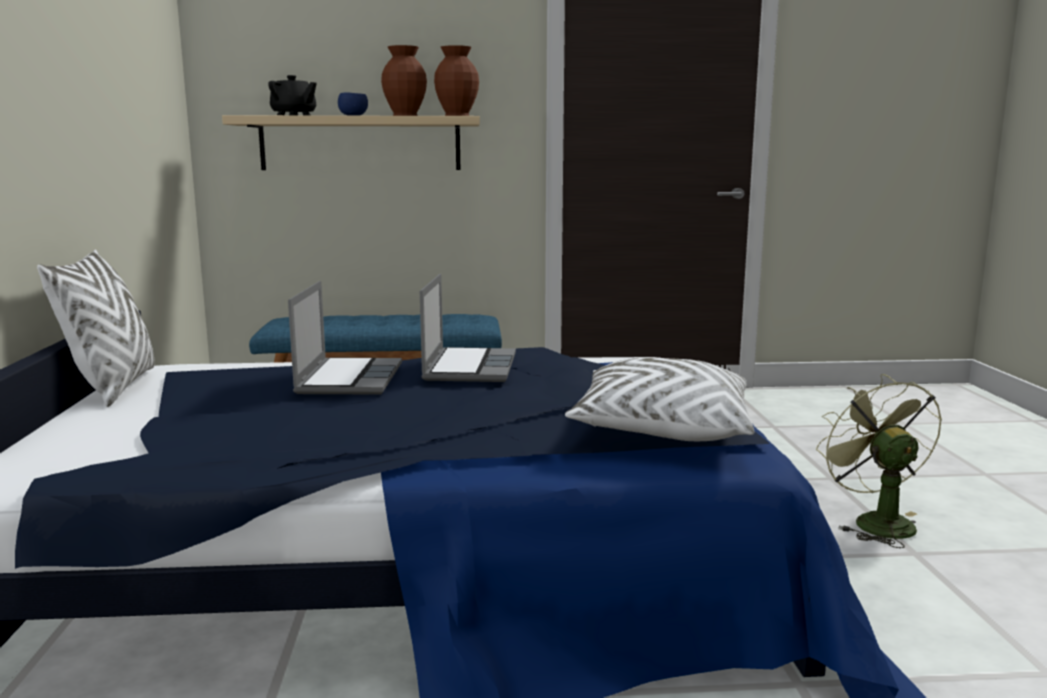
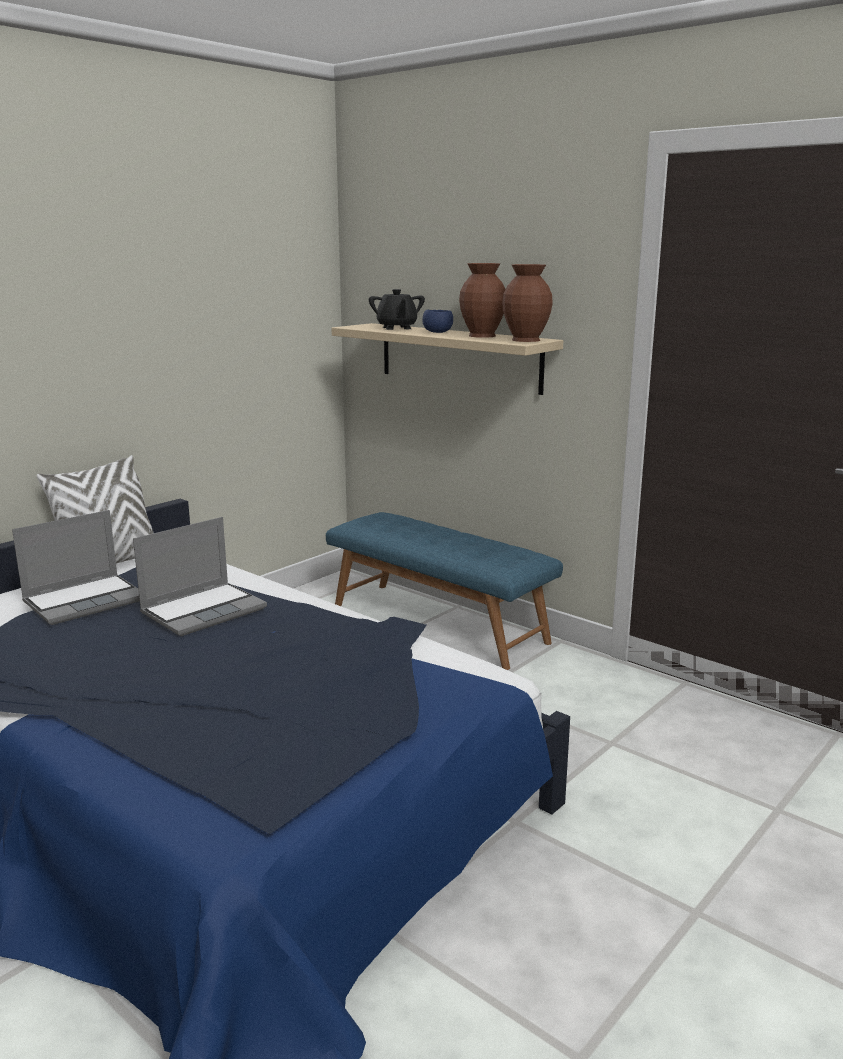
camera: 45 degrees right, 5 degrees up
laptop [420,274,516,382] -> laptop moved to [12,510,140,625]
white pillow [565,358,754,441] -> none
green fan [816,374,942,548] -> none

